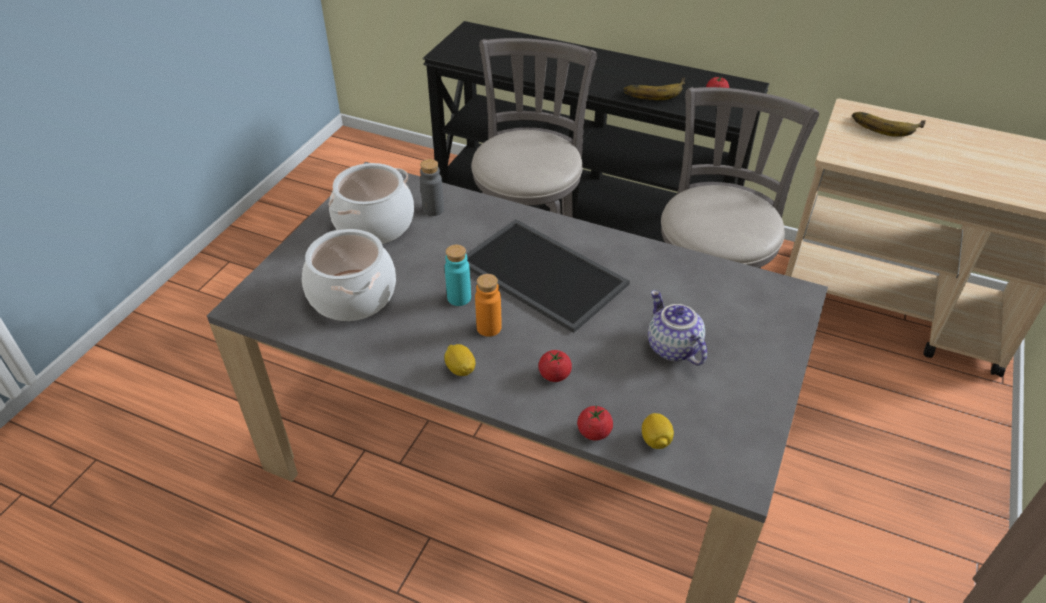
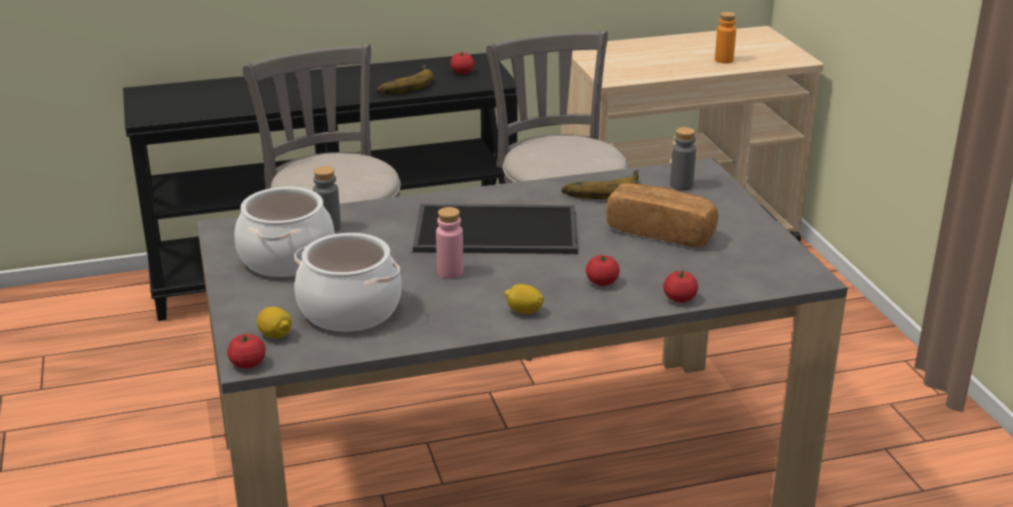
camera: 40 degrees left, 15 degrees down
turquoise bottle [445,245,471,306] -> pink bottle [436,207,463,278]
orange bottle [475,274,502,337] -> orange bottle moved to [715,12,736,64]
lemon [642,413,674,449] -> lemon moved to [257,307,292,339]
teapot [648,290,707,366] -> bread [606,183,718,248]
banana [852,112,926,137] -> banana moved to [562,170,639,199]
none -> tomato [227,334,266,369]
none -> grey bottle [670,127,696,191]

